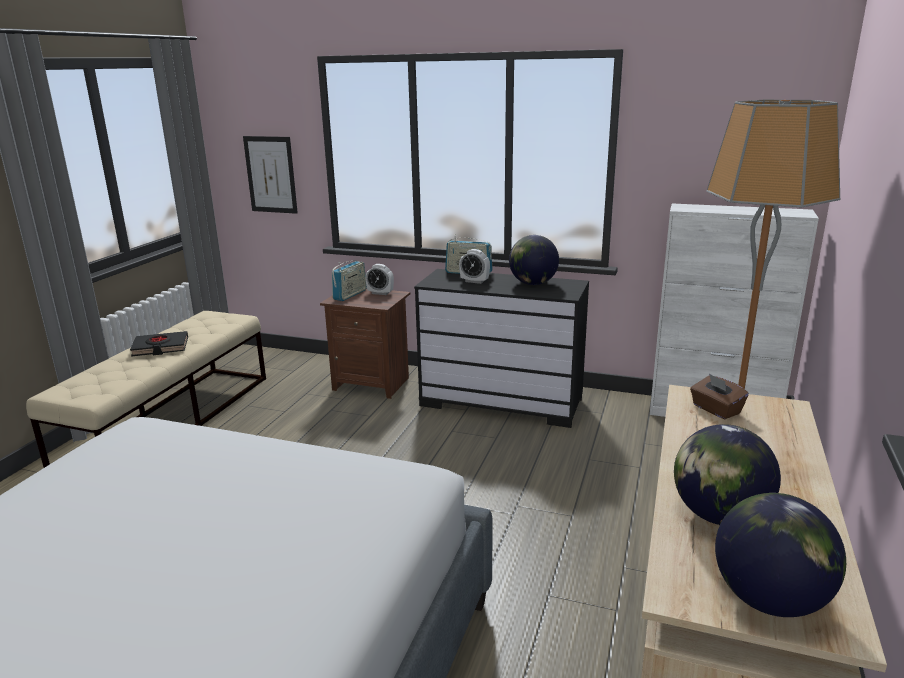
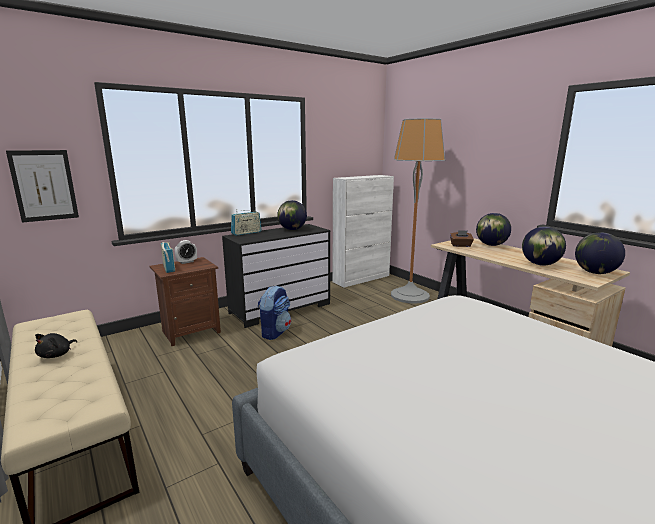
camera: 55 degrees left, 5 degrees down
black book [130,331,188,357] -> black plush toy [35,333,77,358]
alarm clock [459,249,490,284] -> none
none -> backpack [258,285,291,340]
none -> globe [476,213,511,246]

